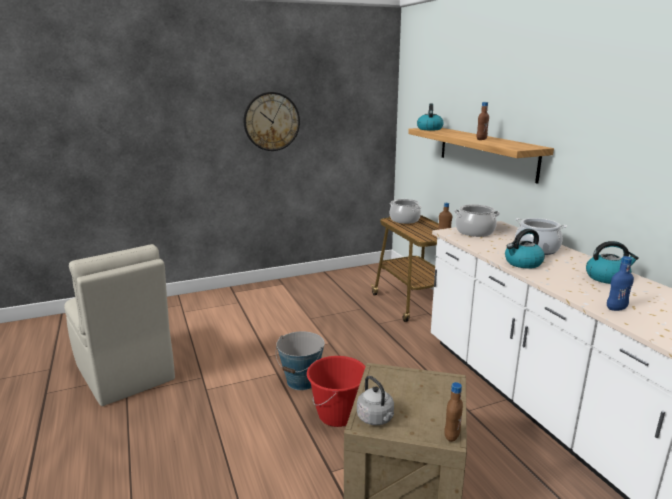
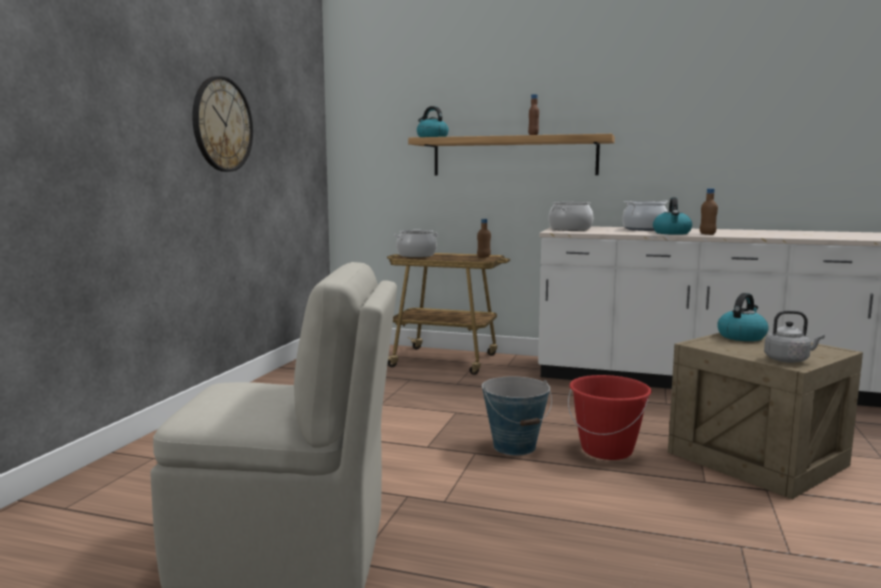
camera: 50 degrees left, 10 degrees down
brown bottle [444,382,463,442] -> brown bottle moved to [700,188,718,235]
kettle [586,241,639,284] -> kettle moved to [717,293,769,341]
blue bottle [607,256,634,311] -> none

